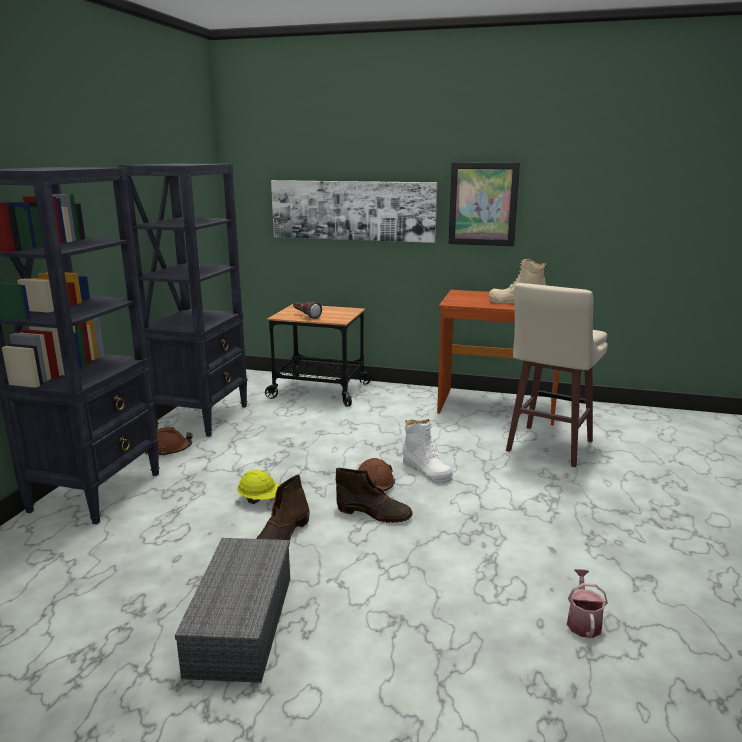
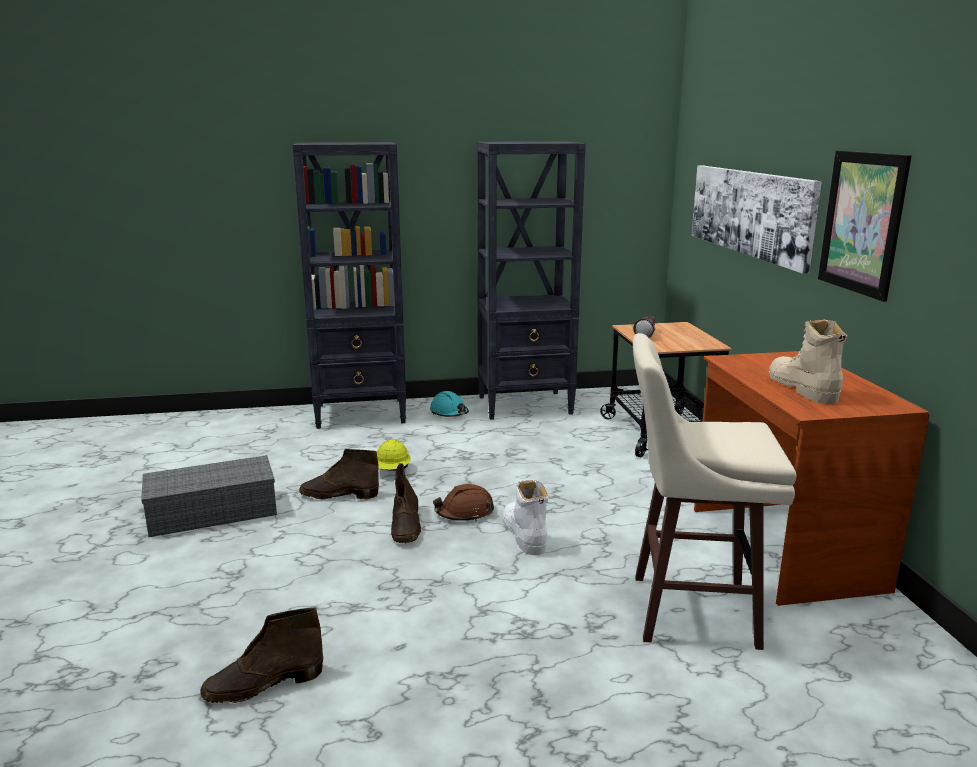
camera: 65 degrees right, 0 degrees up
brown hard hat [145,427,193,457] -> turquoise hard hat [430,391,469,417]
white boot [403,419,453,483] -> white boot turned 135 degrees clockwise [503,480,548,555]
watering can [567,569,608,638] -> brown boot [200,607,323,703]

